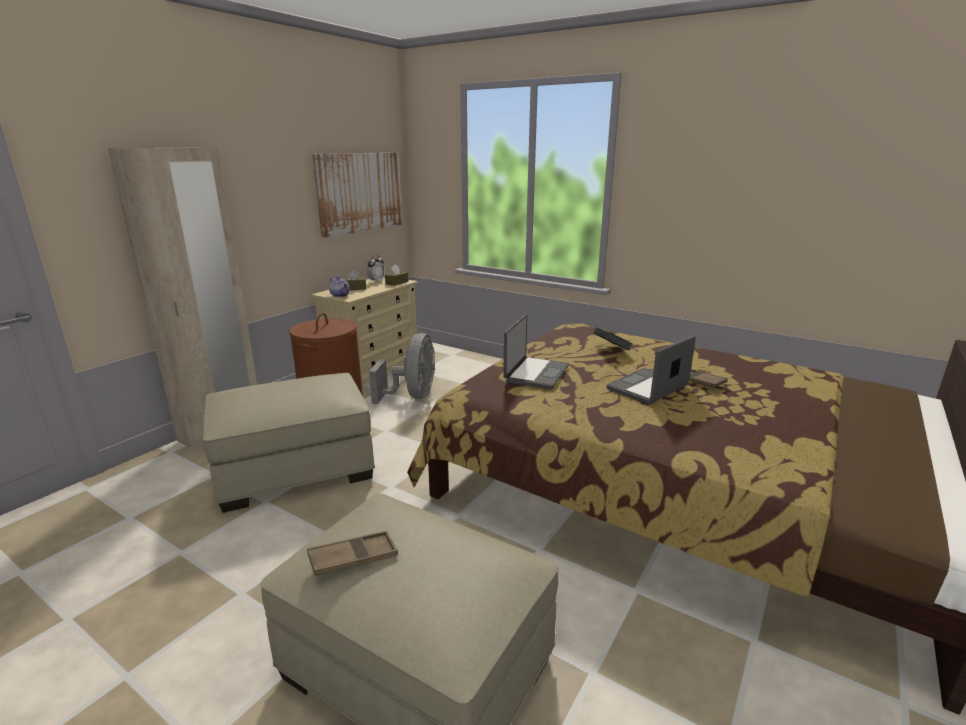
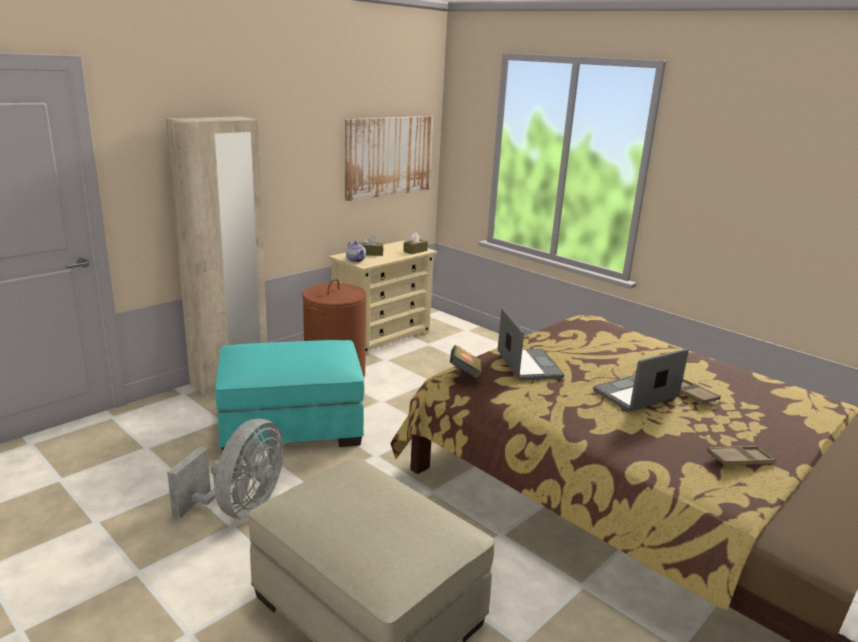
camera: 10 degrees right, 0 degrees up
beige ottoman [203,373,375,513] -> turquoise ottoman [215,340,365,454]
brown tray [307,531,398,576] -> brown tray moved to [707,446,776,467]
alarm clock [367,255,385,283] -> none
grey fan [369,333,435,404] -> grey fan moved to [167,419,284,519]
laptop [503,315,569,389] -> laptop turned 45 degrees counterclockwise [498,309,564,381]
book [593,327,632,350] -> book moved to [450,345,482,379]

